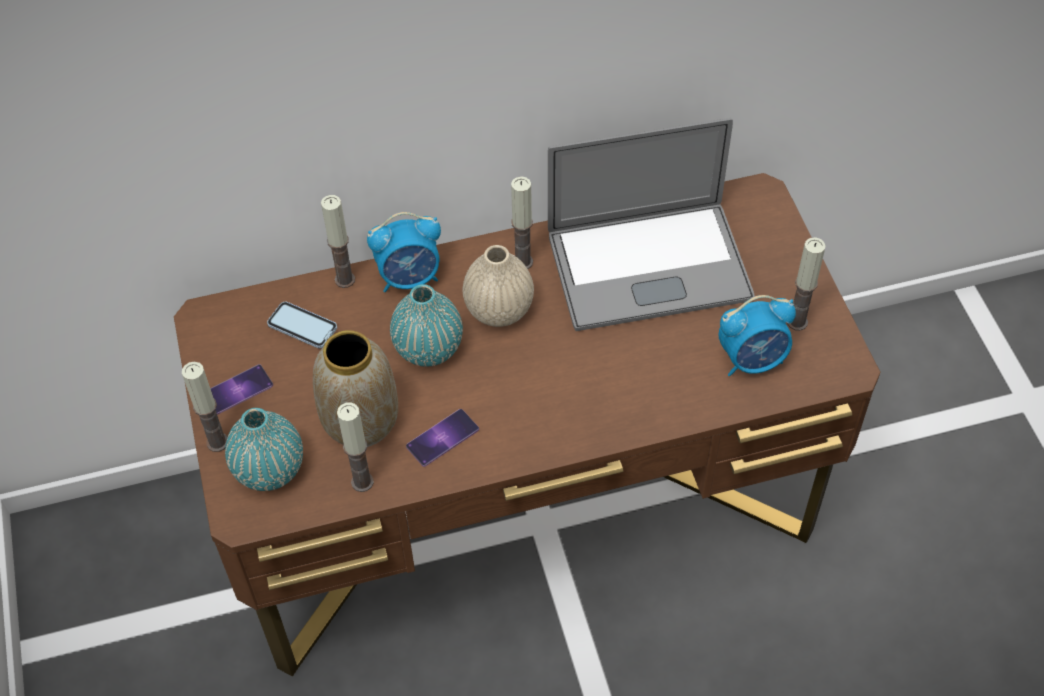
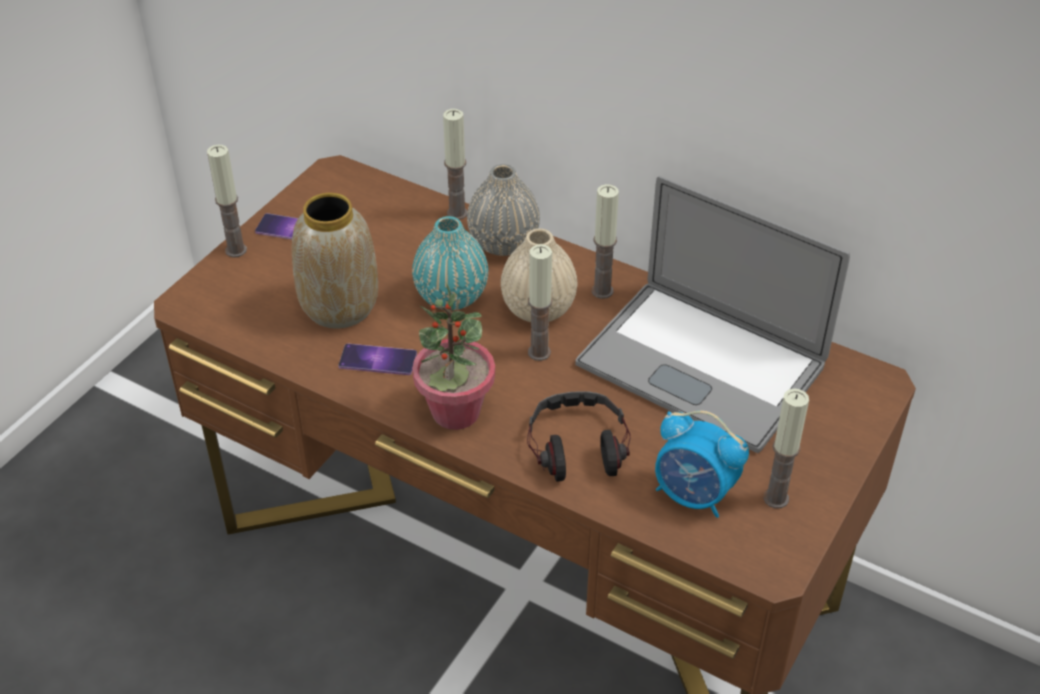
camera: 45 degrees right, 10 degrees down
turquoise vase [225,408,303,491] -> none
phone [267,302,337,348] -> none
candle [337,402,374,492] -> candle moved to [528,244,553,361]
alarm clock [367,212,441,292] -> grey vase [467,164,540,256]
none -> potted plant [412,282,495,430]
none -> headphones [527,391,631,482]

